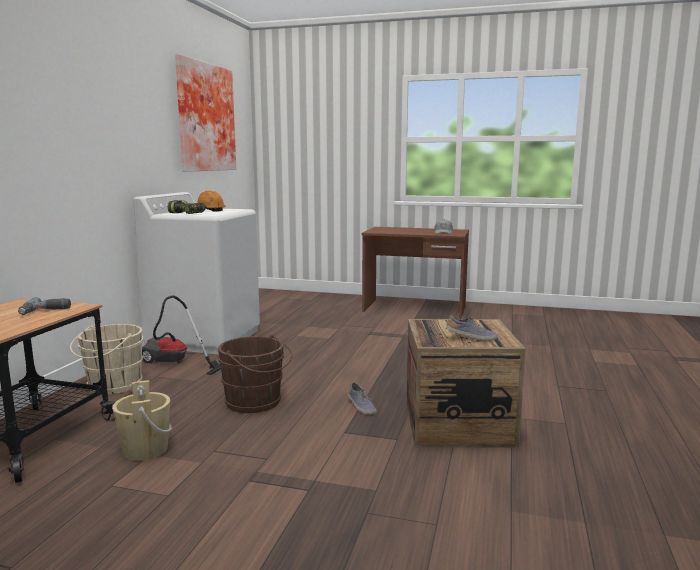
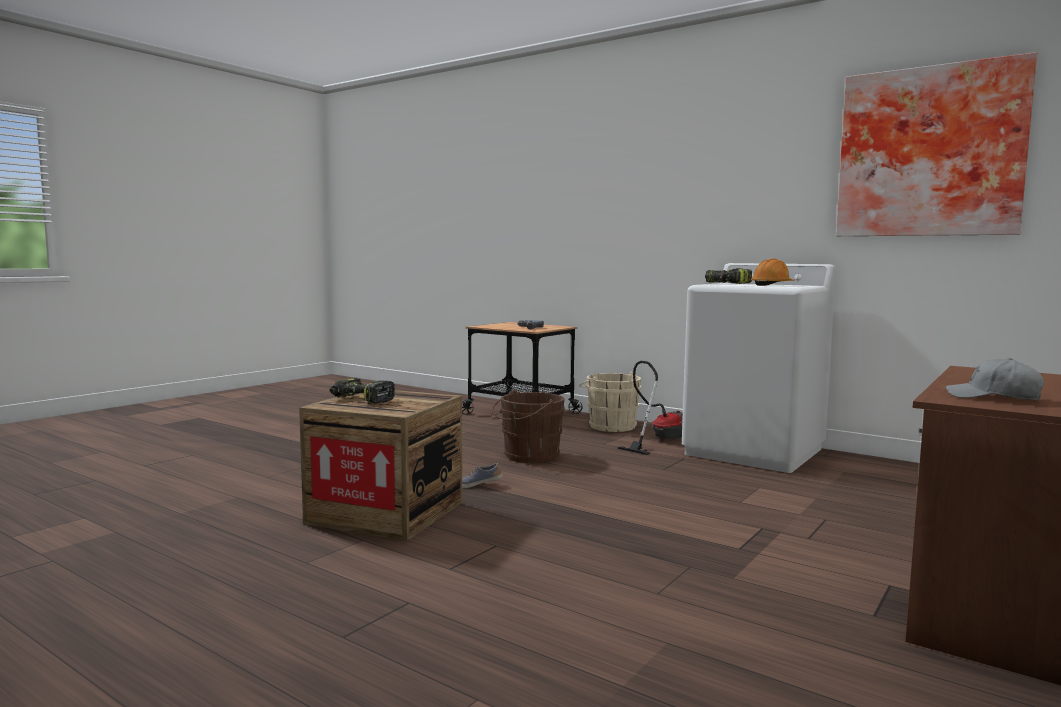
camera: 110 degrees right, 5 degrees down
beige bucket [112,380,172,461] -> none
shoe [446,315,498,341] -> power drill [329,378,395,404]

